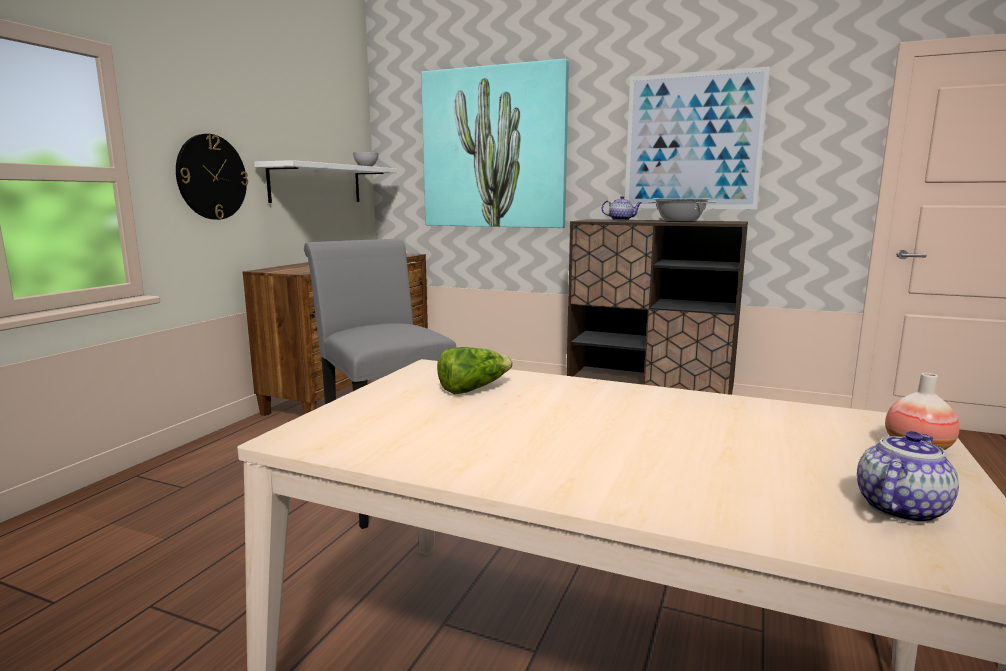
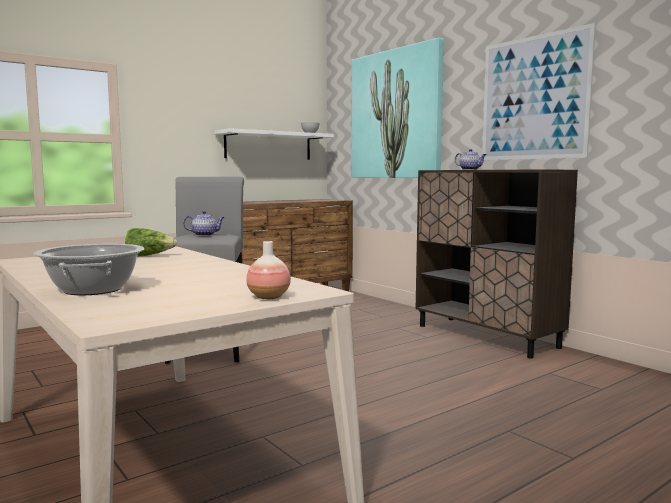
camera: 30 degrees right, 5 degrees down
wall clock [176,134,248,220] -> none
cooking pot [648,199,716,222] -> cooking pot moved to [33,244,145,295]
teapot [857,431,959,523] -> teapot moved to [183,211,225,236]

